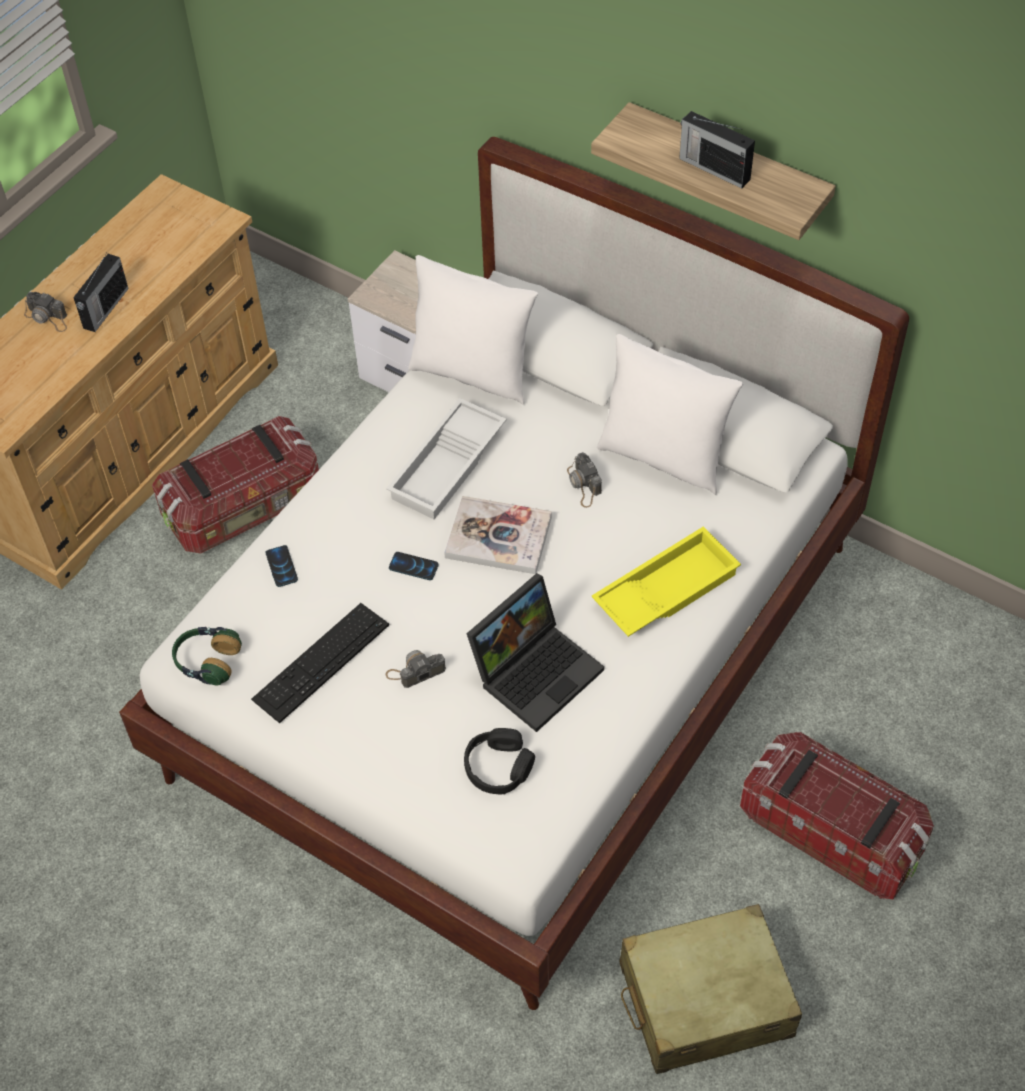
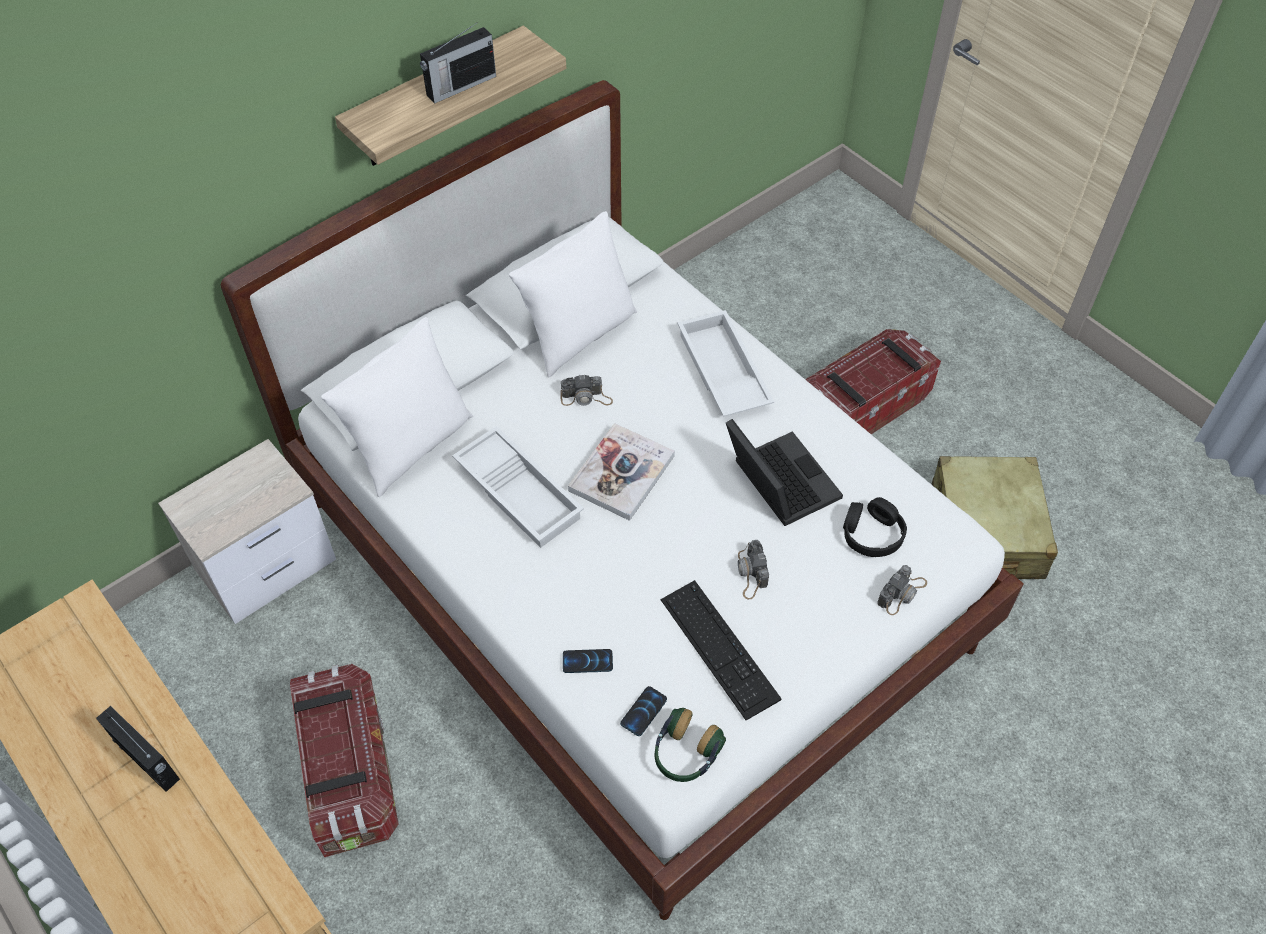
camera: 75 degrees left, 0 degrees up
camera [24,292,67,332] -> camera moved to [877,565,927,615]
phone [389,552,439,580] -> phone moved to [620,686,667,736]
yellow tray [591,526,741,637] -> white tray [677,310,774,417]

